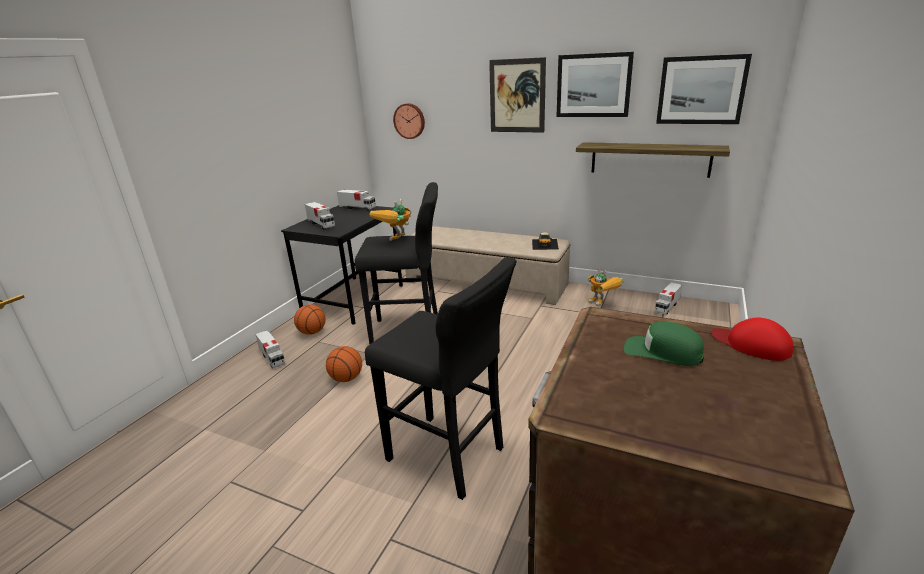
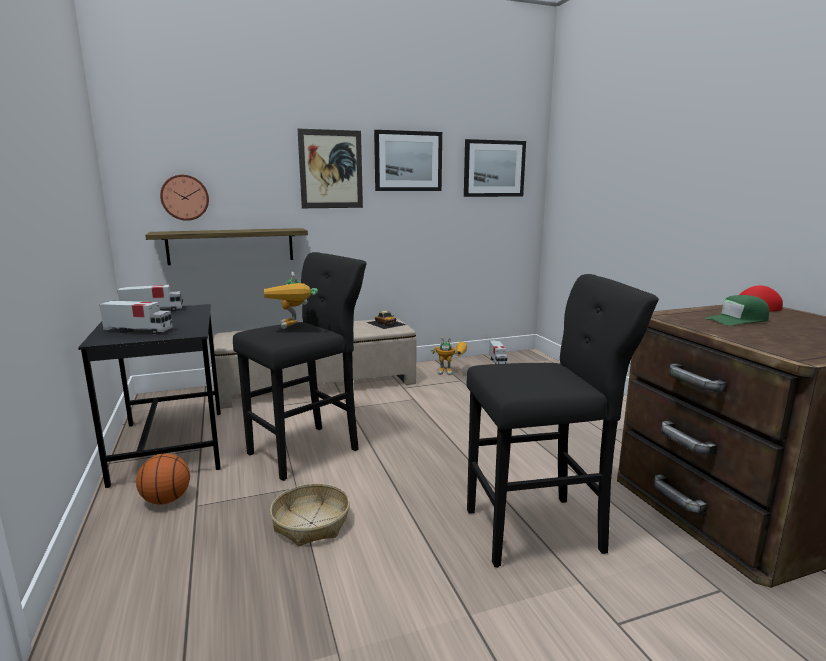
camera: 45 degrees left, 10 degrees down
toy truck [256,330,286,368] -> none
basketball [326,346,362,382] -> basket [270,483,350,546]
shelf [576,142,730,178] -> shelf moved to [145,228,308,265]

